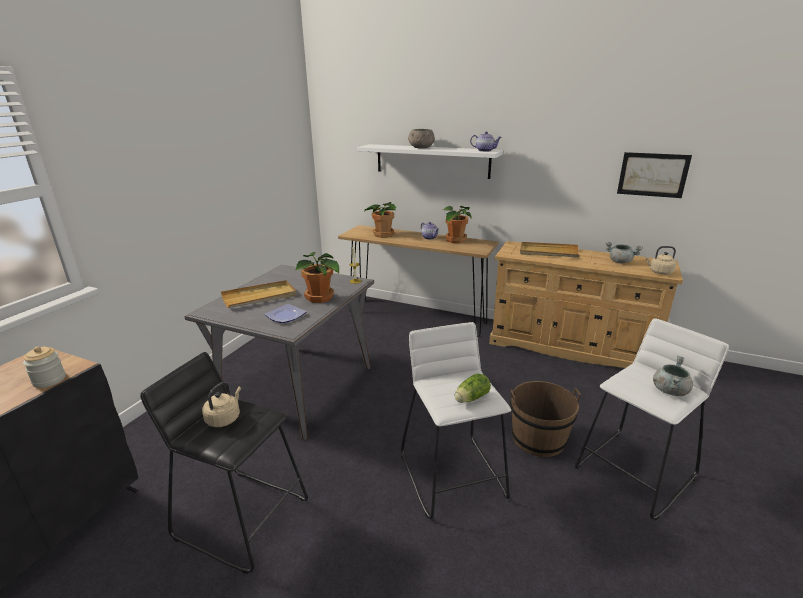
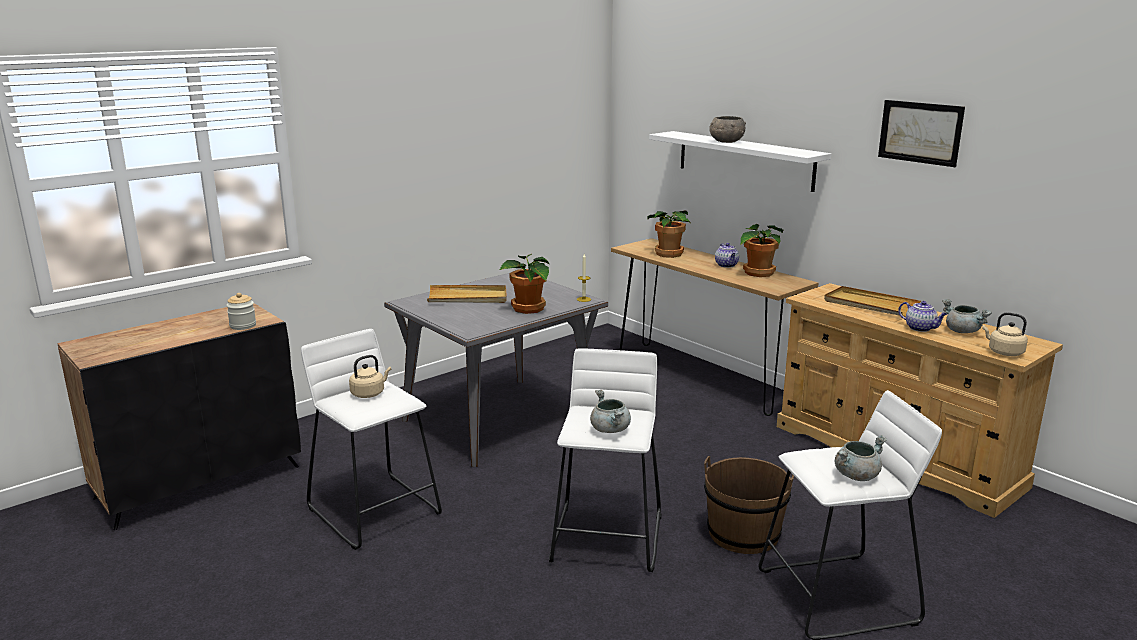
camera: 25 degrees right, 5 degrees down
black stool [140,352,308,574] -> white stool [301,329,442,550]
plate [264,304,307,323] -> none
lettuce [455,373,491,403] -> grey cooking pot [590,390,631,433]
teapot [470,131,502,152] -> teapot moved to [898,301,947,332]
picture [617,152,692,198] -> picture moved to [878,100,965,167]

